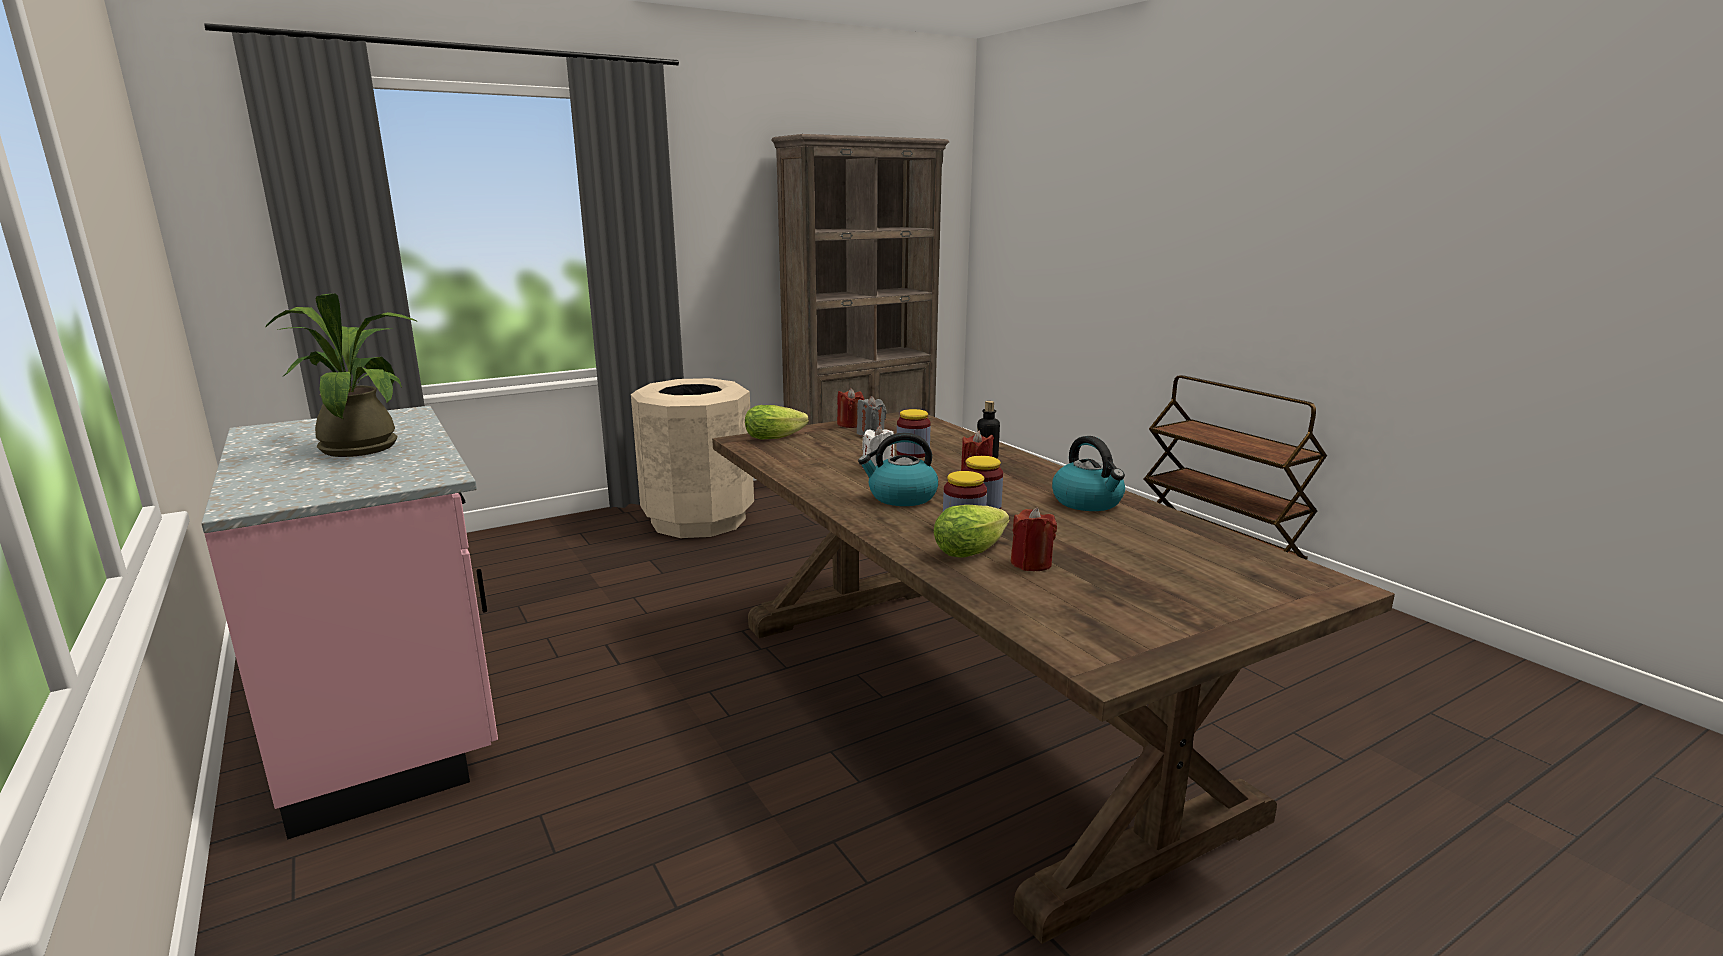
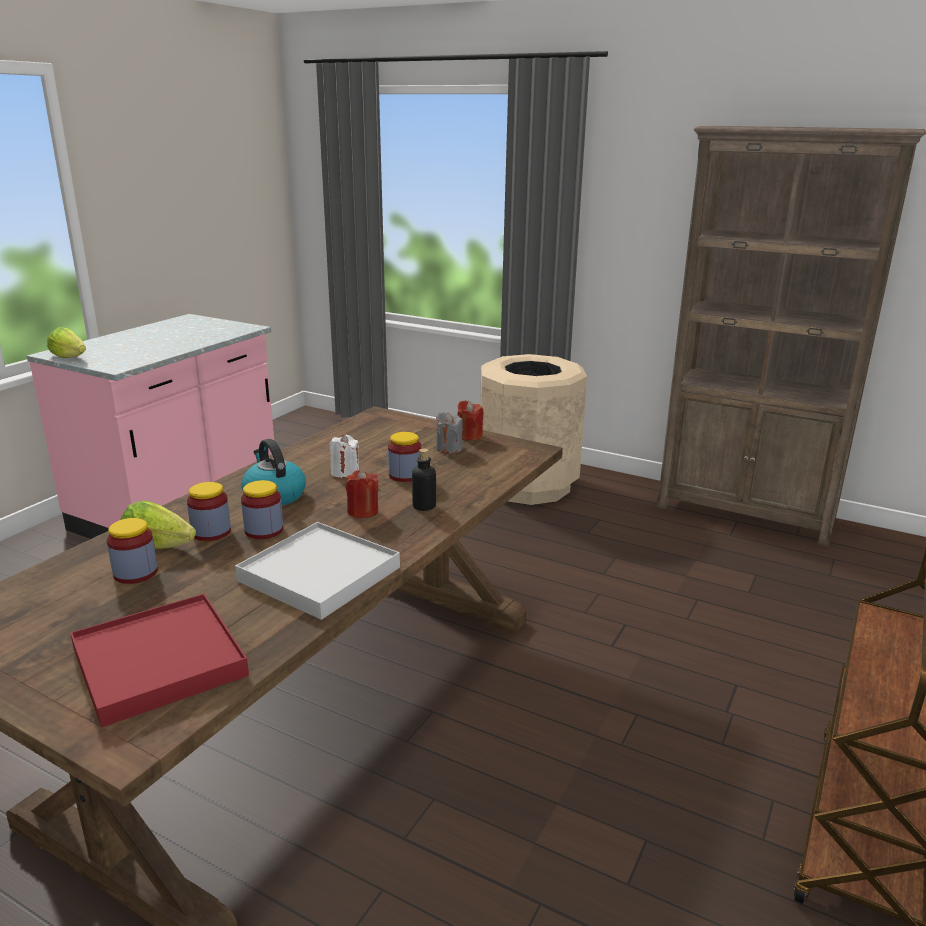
camera: 60 degrees right, 5 degrees up
potted plant [266,293,418,457] -> none
lettuce [745,405,809,440] -> lettuce moved to [47,327,86,358]
red candle [1011,507,1057,571] -> jar [107,518,158,584]
kettle [1052,436,1125,511] -> white tray [235,522,400,620]
none -> red tray [70,593,249,728]

